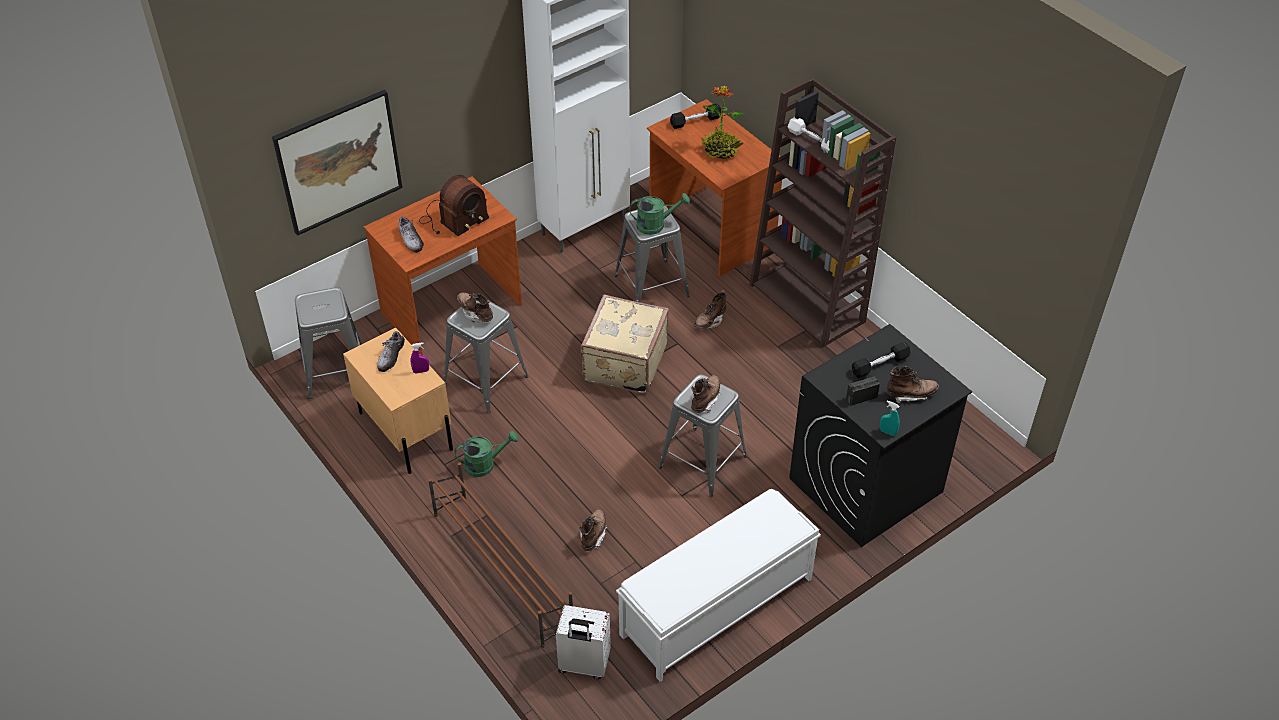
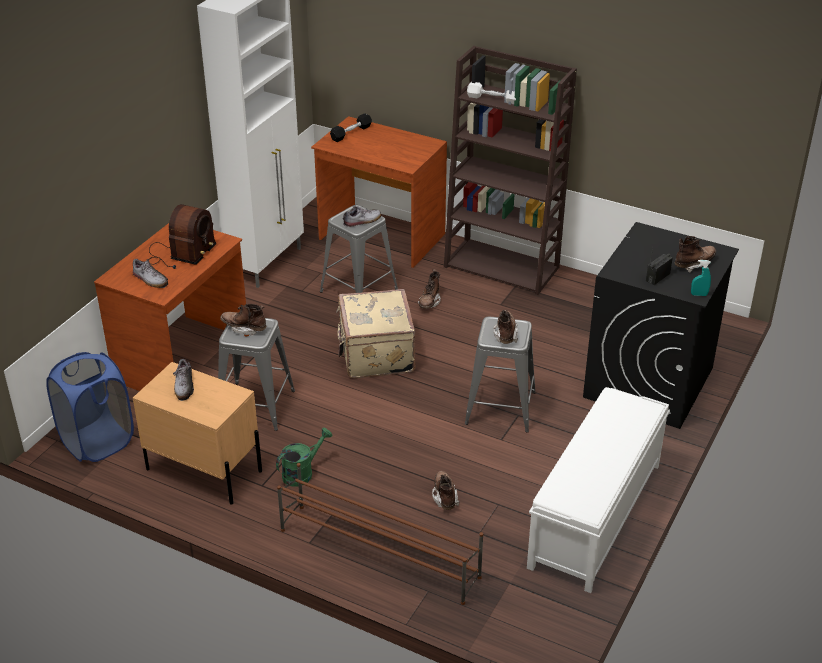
camera: 25 degrees left, 10 degrees down
picture [272,89,402,236] -> none
grey stool [295,287,362,399] -> blue laundry basket [46,352,134,462]
purple spray bottle [411,343,429,374] -> none
white suitcase [556,605,611,679] -> none
green watering can [629,193,690,235] -> shoe [343,206,381,227]
potted plant [701,86,745,159] -> none
black dumbbell [852,342,911,378] -> none

